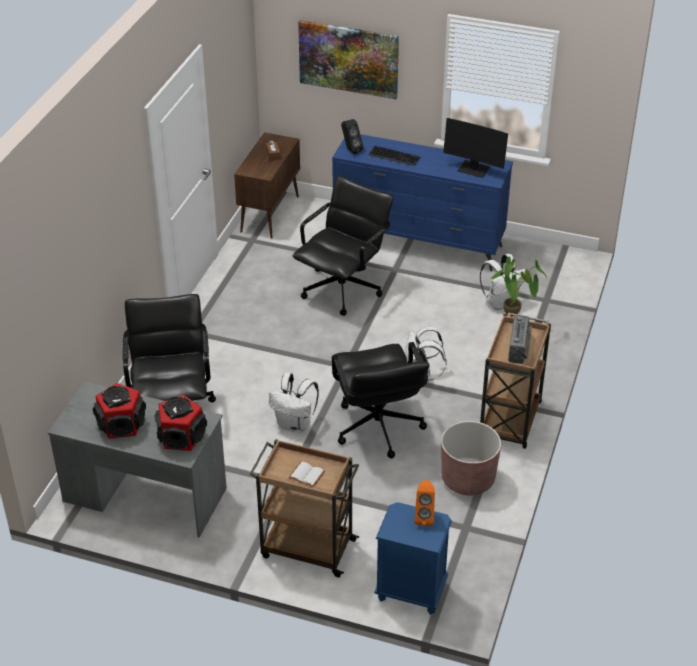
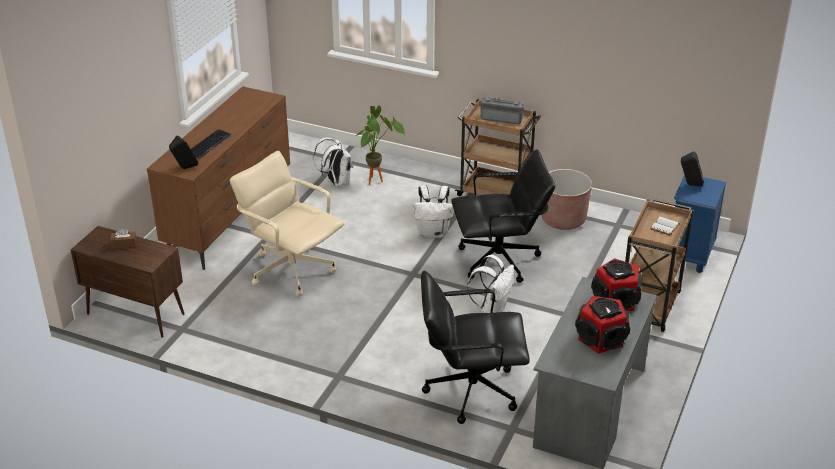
camera: 85 degrees left, 5 degrees down
black office chair [292,176,393,316] -> beige office chair [230,151,345,297]
picture [298,20,399,99] -> none
blue dresser [332,134,513,271] -> brown dresser [147,86,290,270]
orange speaker [414,480,435,526] -> black speaker [681,151,704,187]
monitor [443,118,508,178] -> none

